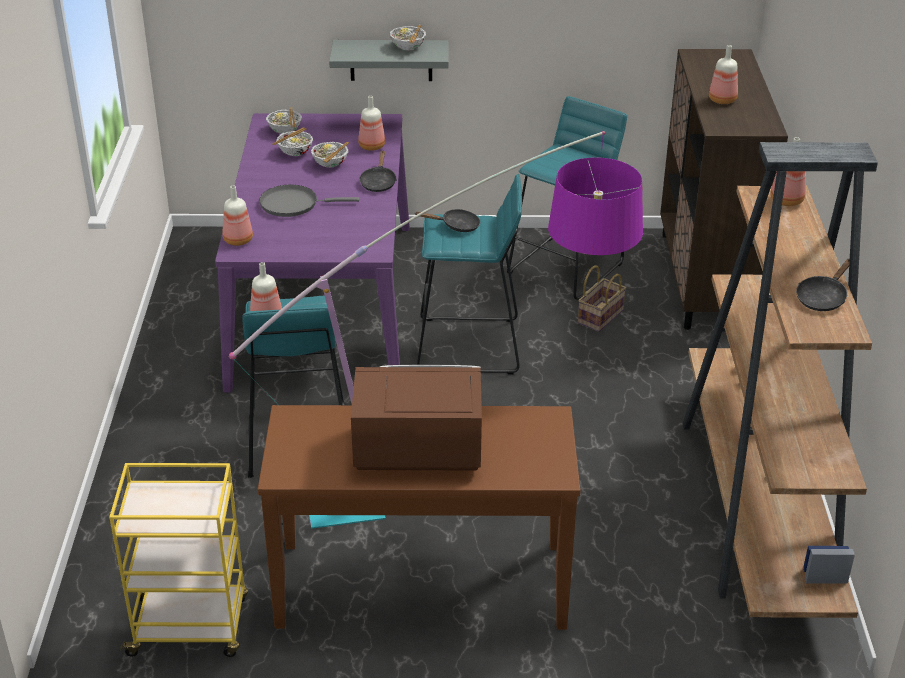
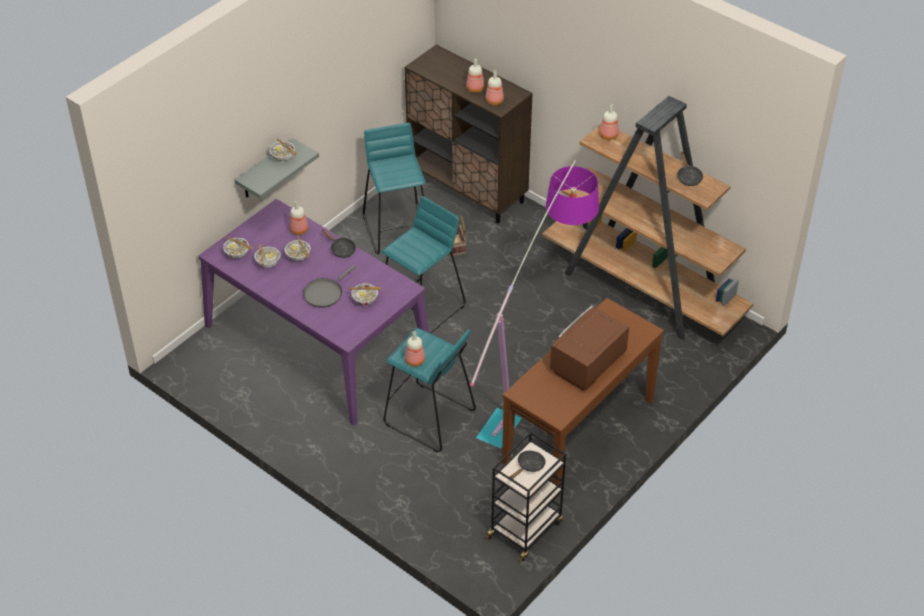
camera: 50 degrees left, 10 degrees up
yellow cart [109,463,248,657] -> black cart [485,432,566,563]
bottle [223,186,253,246] -> bottle moved to [486,70,504,105]
black frying pan [415,209,480,232] -> black frying pan moved to [510,451,546,479]
none -> bowl [349,283,382,305]

